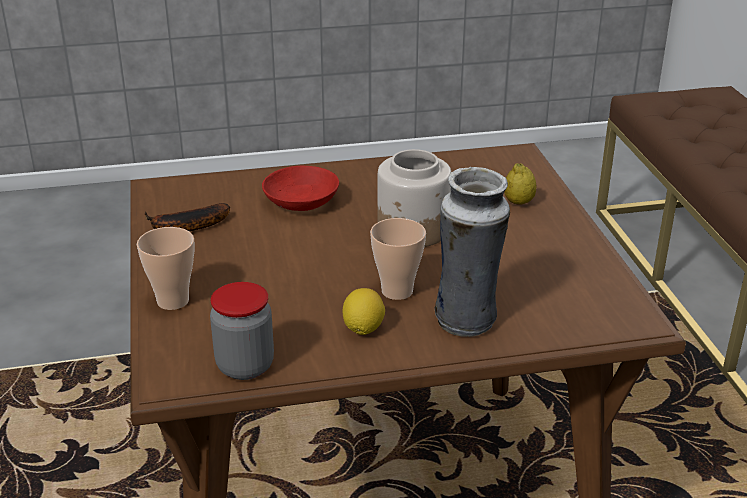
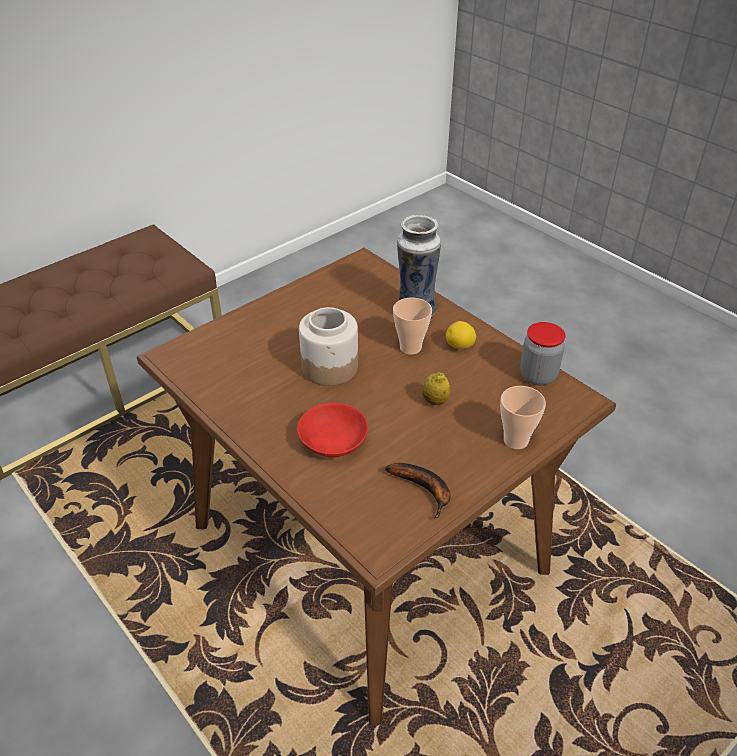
camera: 120 degrees left, 10 degrees up
lemon [504,163,536,205] -> lemon moved to [422,372,450,405]

